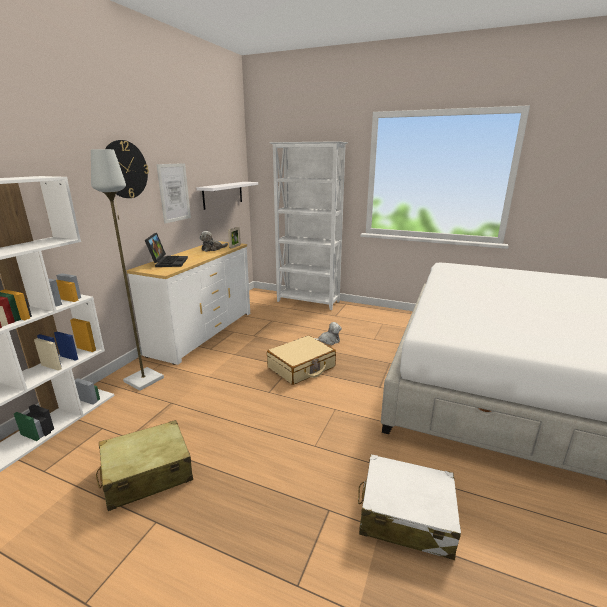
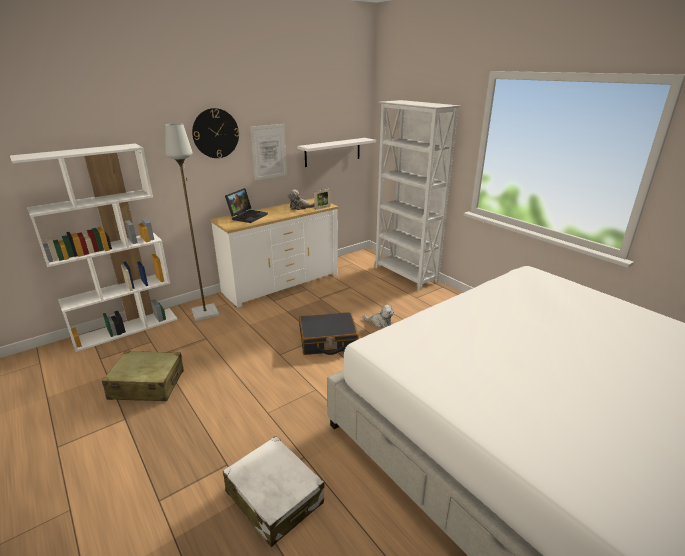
camera: 30 degrees right, 5 degrees up
beige suitcase [267,335,336,385] -> black suitcase [299,312,359,355]

